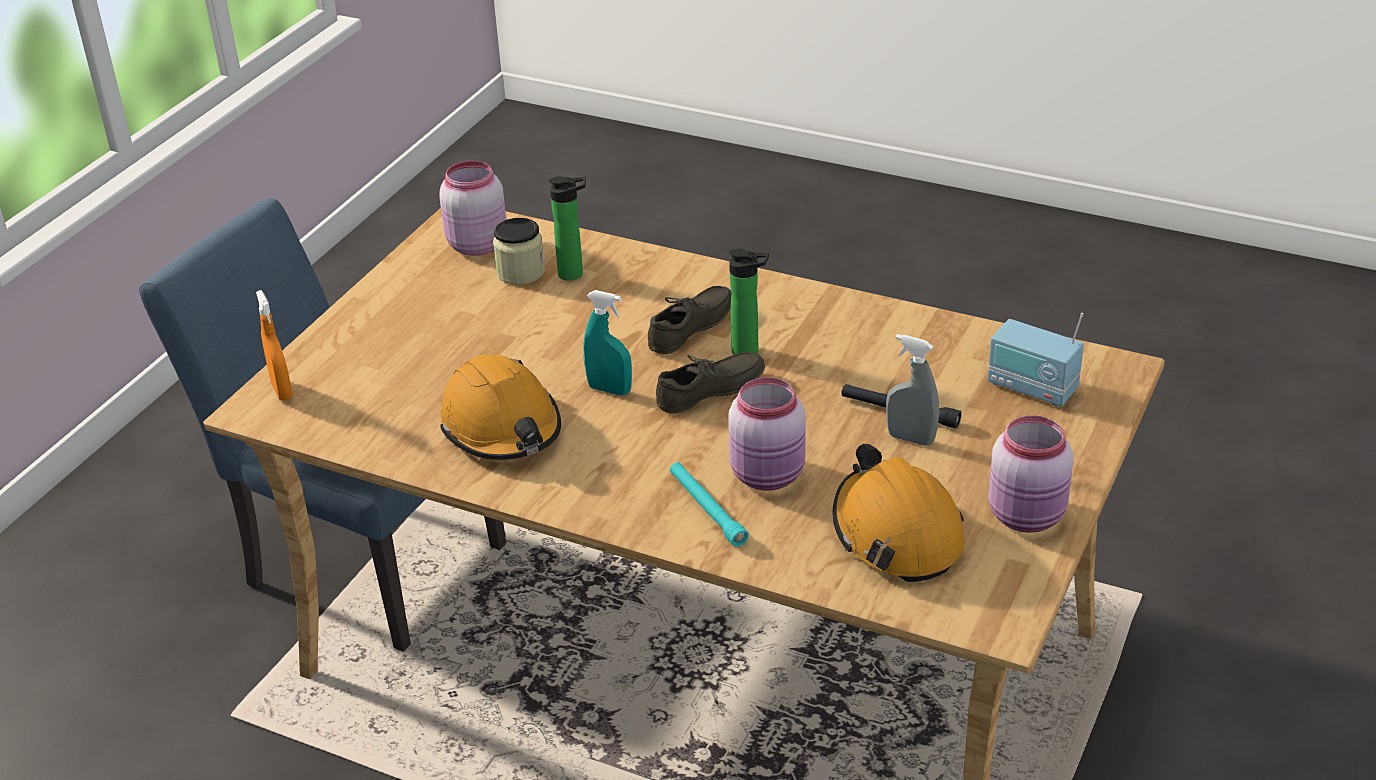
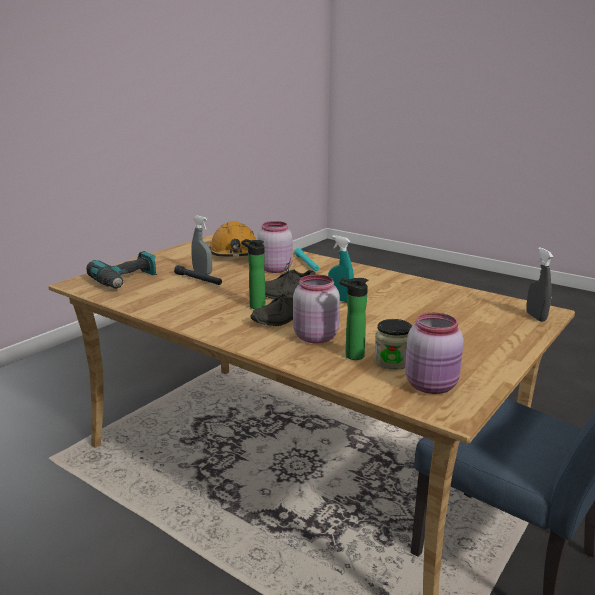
camera: 170 degrees left, 15 degrees down
orange spray bottle [256,290,293,401] -> grey spray bottle [526,247,553,322]
orange hard hat [441,355,561,460] -> none
radio [988,313,1084,406] -> power drill [86,251,157,289]
pink jar [988,415,1073,533] -> pink jar moved to [293,275,340,344]

